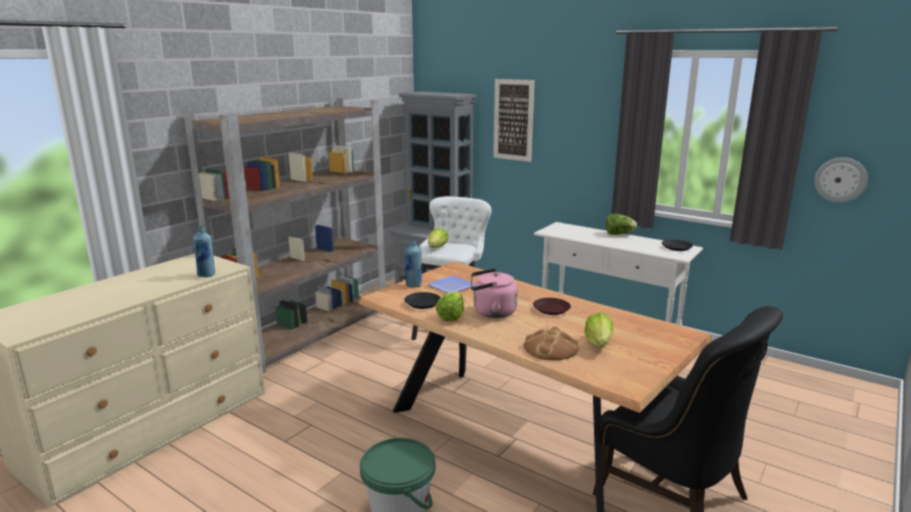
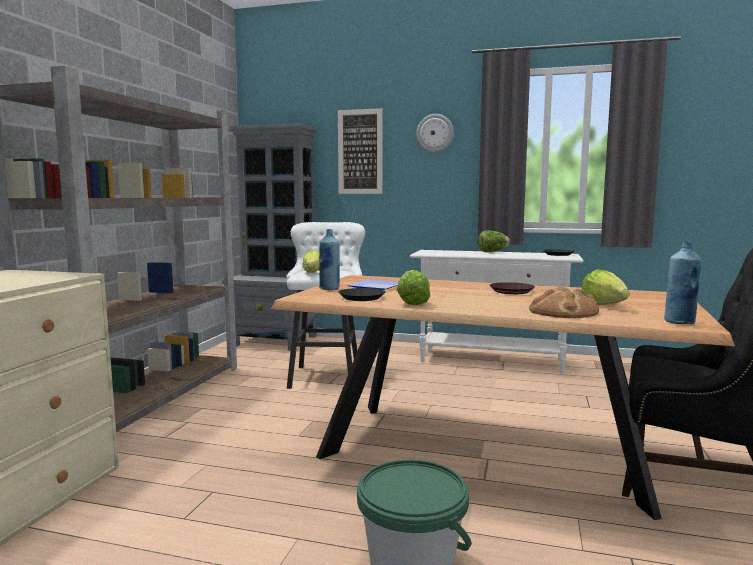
camera: 20 degrees left, 10 degrees down
blue bottle [193,227,215,277] -> blue bottle moved to [664,241,702,324]
pink kettle [471,268,518,318] -> none
wall clock [814,157,868,203] -> wall clock moved to [416,114,454,153]

